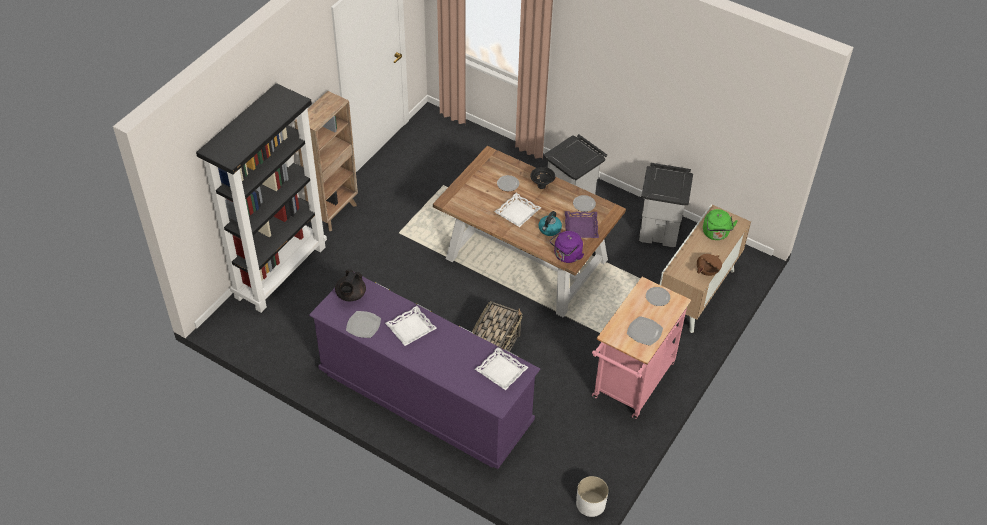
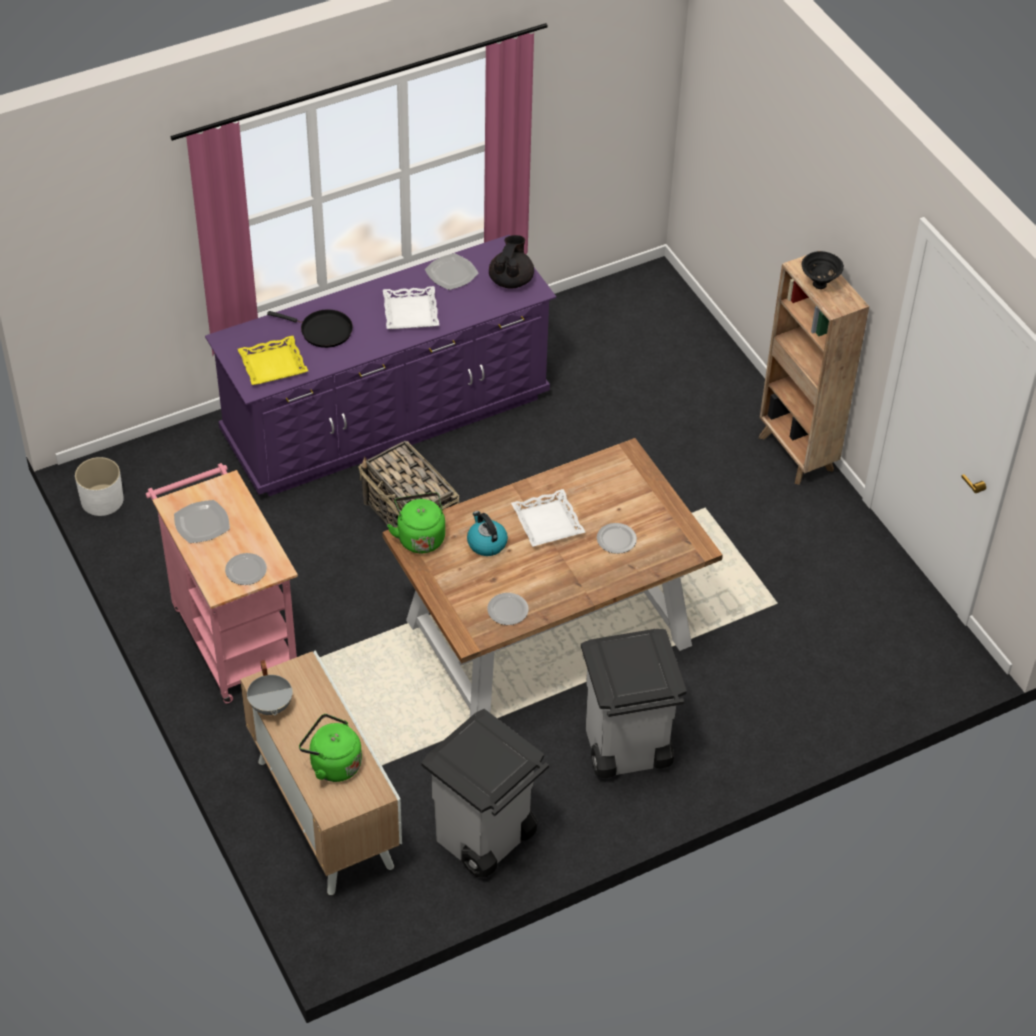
camera: 120 degrees right, 0 degrees up
black bookcase [196,83,327,313] -> none
black teapot [335,269,366,301] -> black teapot turned 60 degrees clockwise [489,235,534,288]
white tray [475,347,529,390] -> yellow tray [238,336,308,385]
black bowl [530,167,555,189] -> black bowl moved to [802,251,844,289]
purple kettle [550,231,584,263] -> green kettle [387,492,445,553]
purple tray [565,211,599,238] -> none
brown cooking pot [697,254,722,276] -> grey cooking pot [247,660,293,715]
none -> black frying pan [267,309,353,348]

